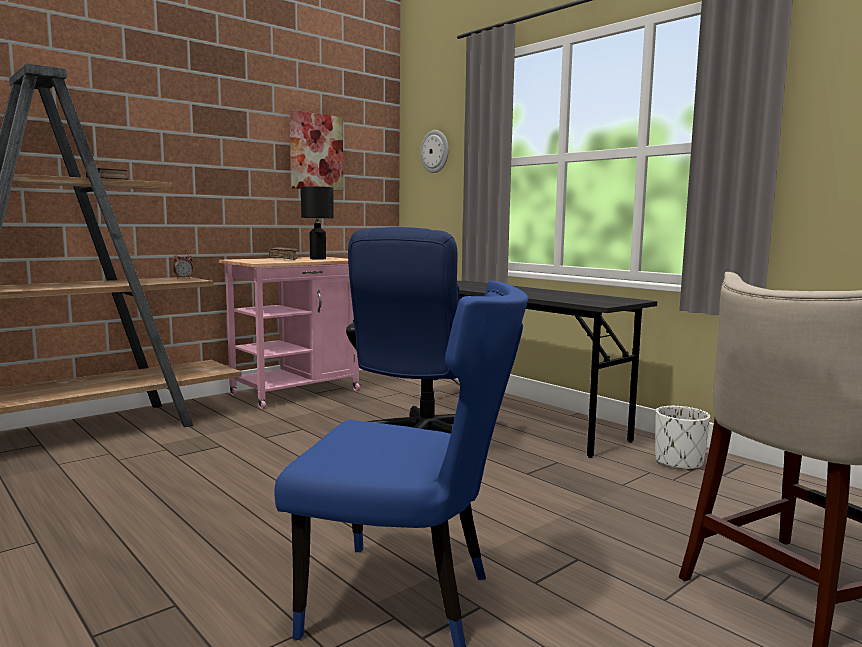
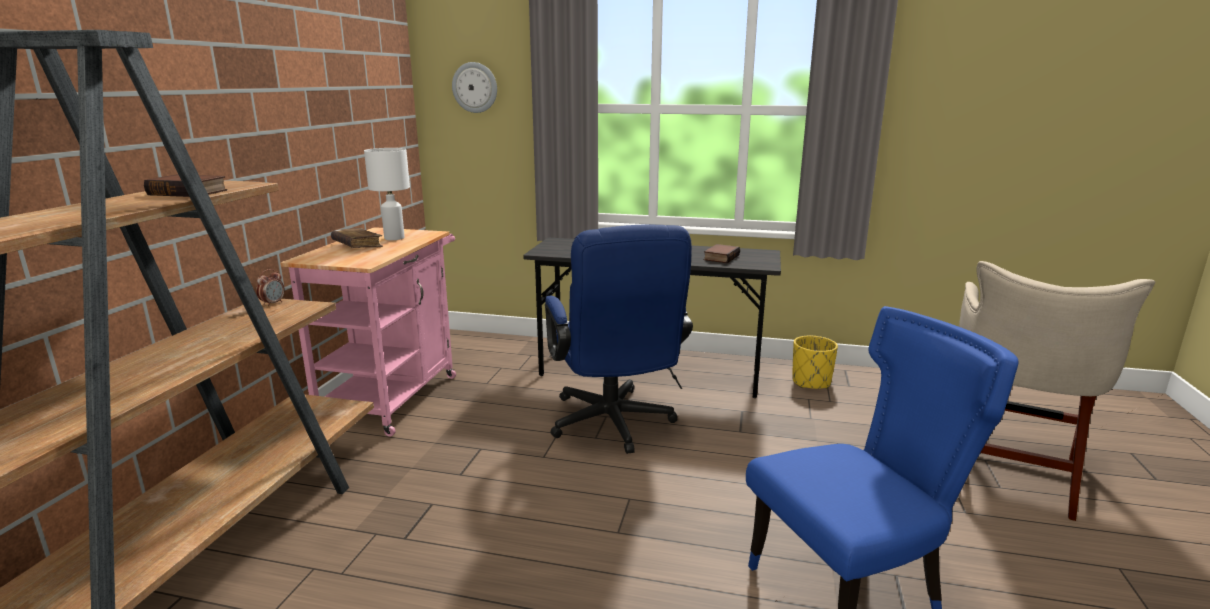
camera: 35 degrees left, 10 degrees up
picture [289,110,343,191] -> none
black table lamp [301,186,334,260] -> white table lamp [364,148,410,240]
white planter [655,406,710,471] -> yellow planter [792,336,838,389]
none -> book [704,244,740,263]

